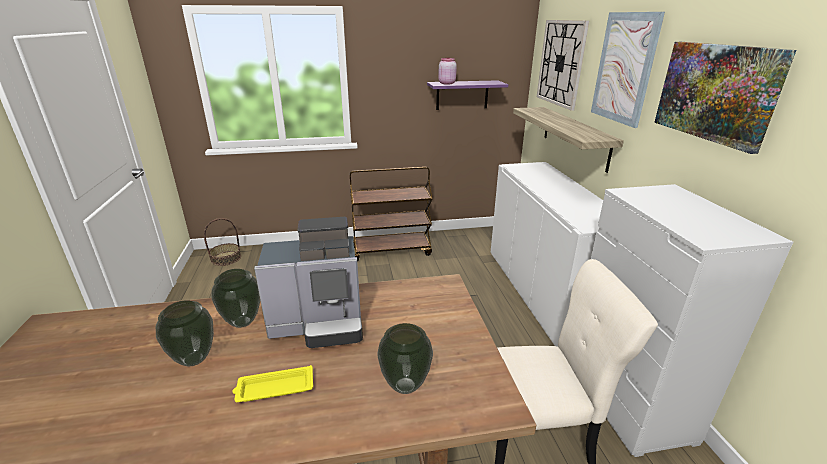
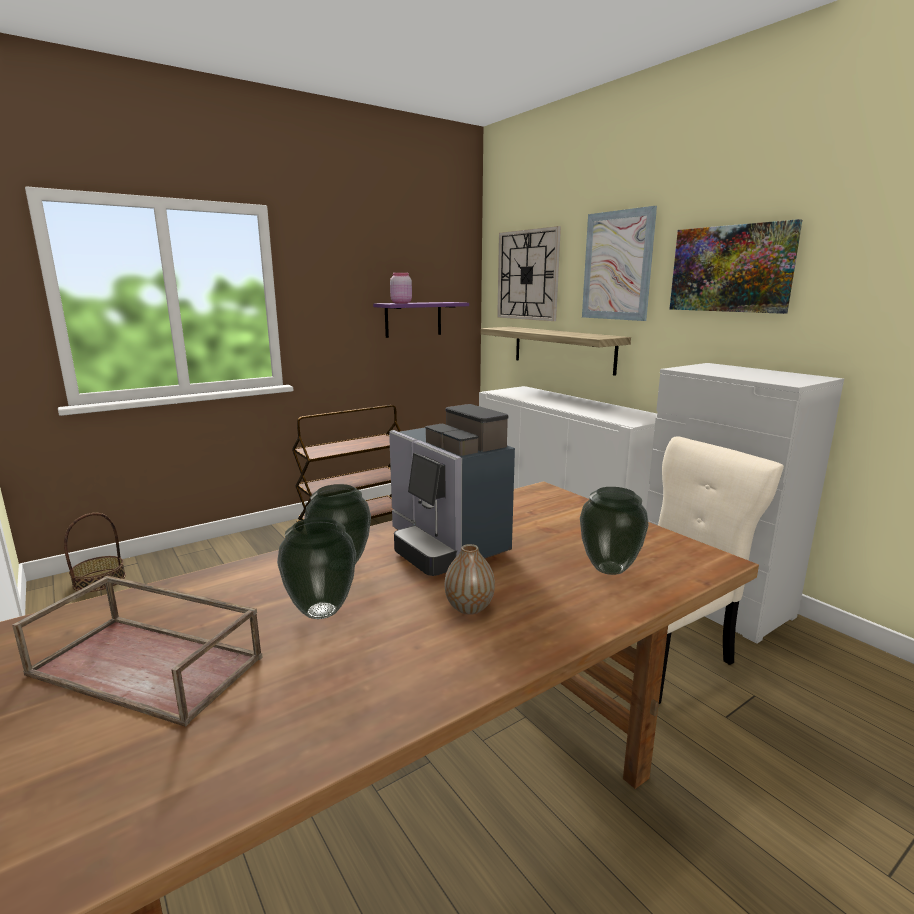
camera: 25 degrees left, 10 degrees down
yellow tray [232,365,313,402] -> vase [445,544,495,615]
coffee machine [254,217,363,348] -> coffee machine turned 90 degrees clockwise [389,404,515,576]
none -> brown tray [12,576,263,727]

